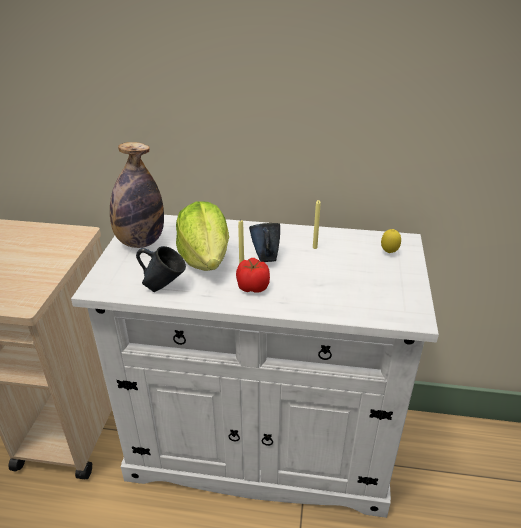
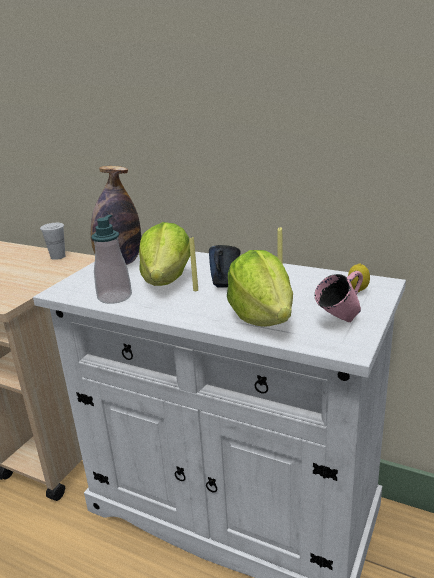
camera: 20 degrees right, 10 degrees down
blue mug [136,246,186,292] -> soap dispenser [91,215,132,304]
tomato [236,258,270,293] -> none
none -> white cup [40,223,65,260]
none -> lettuce [227,250,293,327]
none -> pink mug [315,271,363,322]

